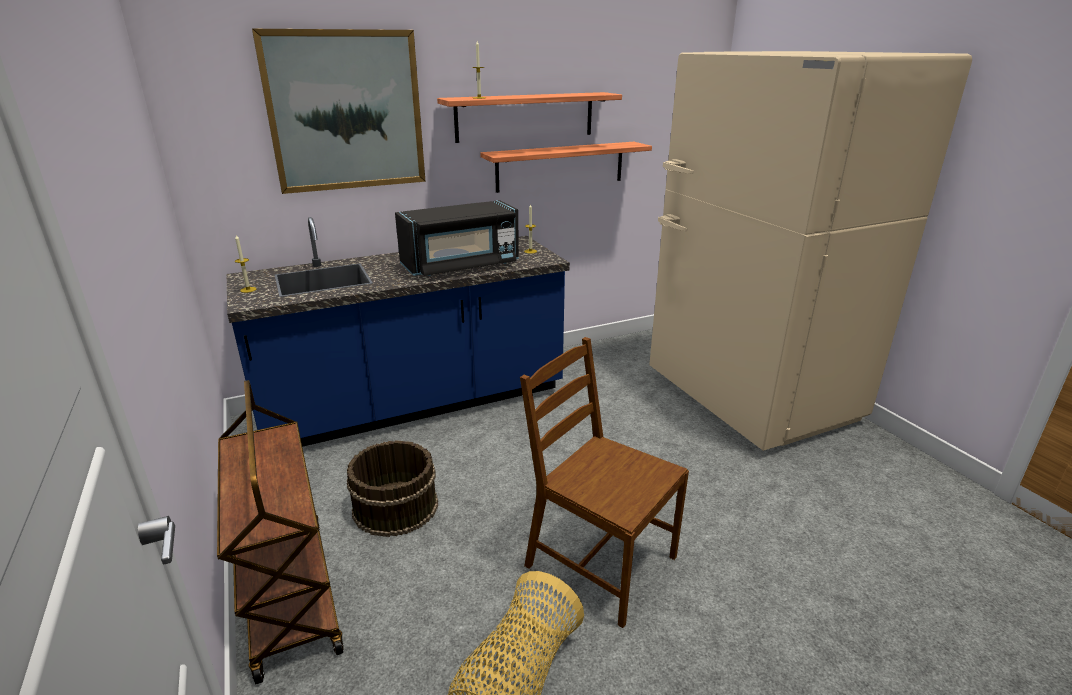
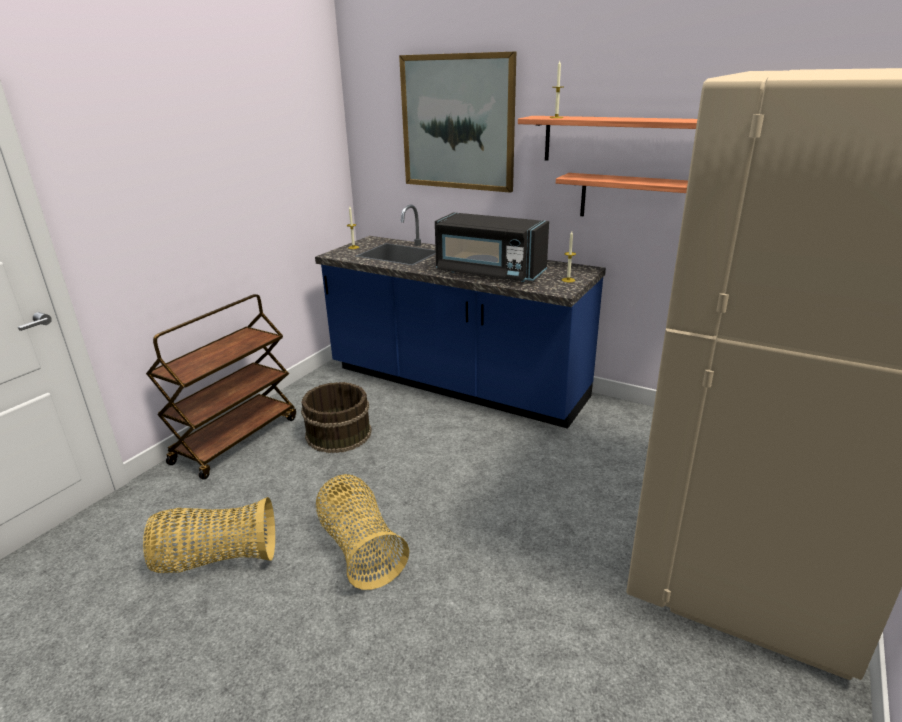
camera: 55 degrees right, 0 degrees up
brown chair [520,337,689,628] -> basket [316,474,409,590]

